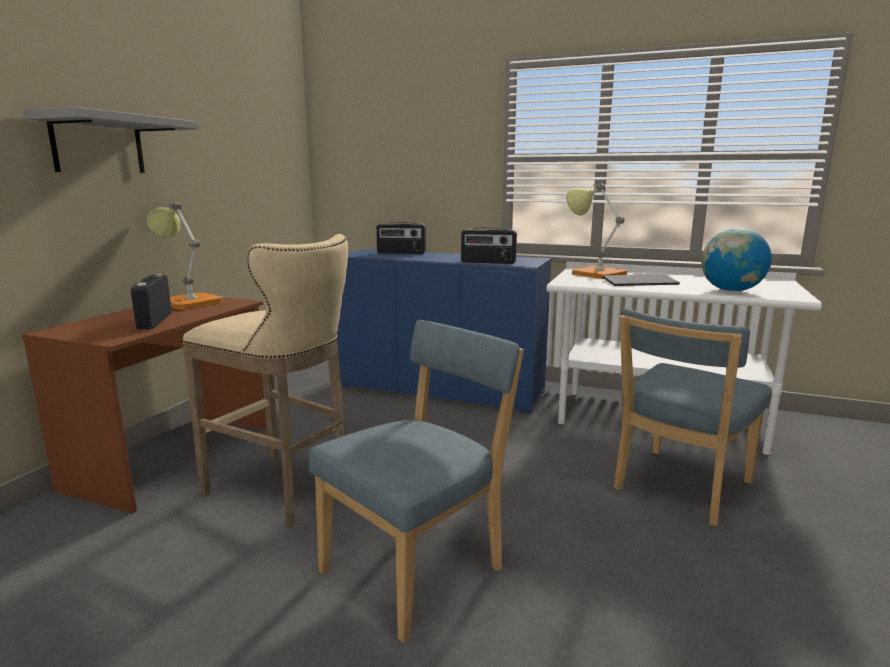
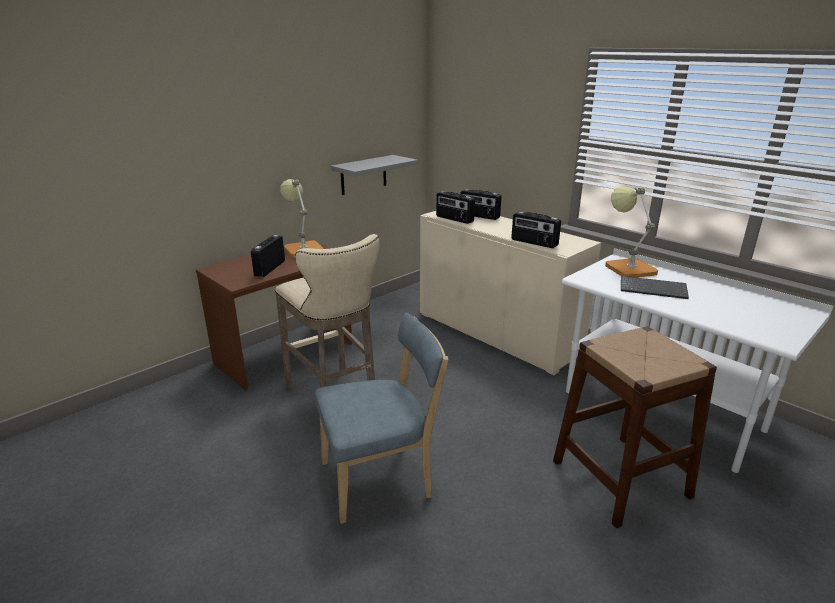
camera: 25 degrees right, 10 degrees up
grey shelf [23,107,199,173] -> grey shelf moved to [331,155,418,195]
blue cabinet [337,249,551,413] -> beige cabinet [420,211,601,375]
blue chair [614,308,772,526] -> brown stool [553,326,717,528]
globe [701,228,772,292] -> none
none -> radio [436,191,475,224]

